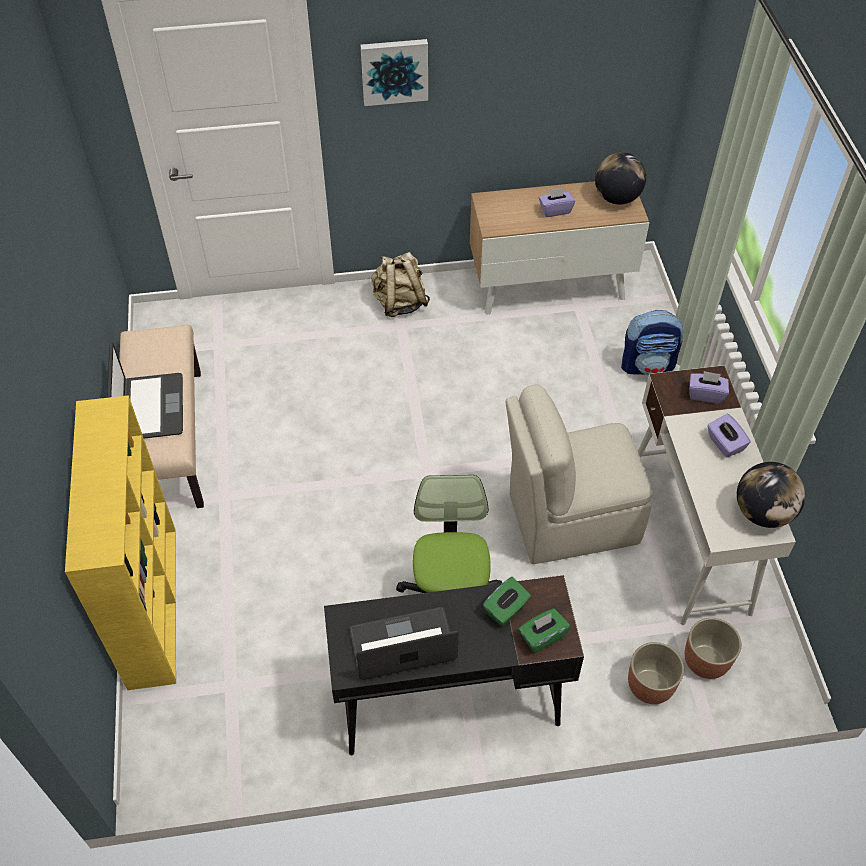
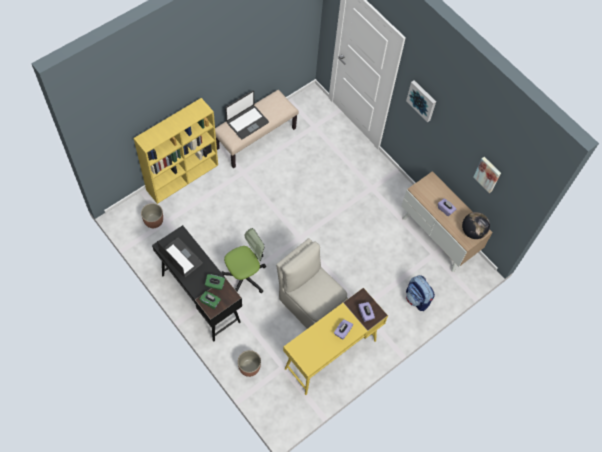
camera: 55 degrees right, 10 degrees up
beige backpack [371,252,430,317] -> none
white desk [638,365,796,625] -> yellow desk [283,288,388,395]
planter [685,618,741,679] -> planter moved to [141,203,163,228]
globe [737,462,806,528] -> none
none -> picture [474,157,501,193]

